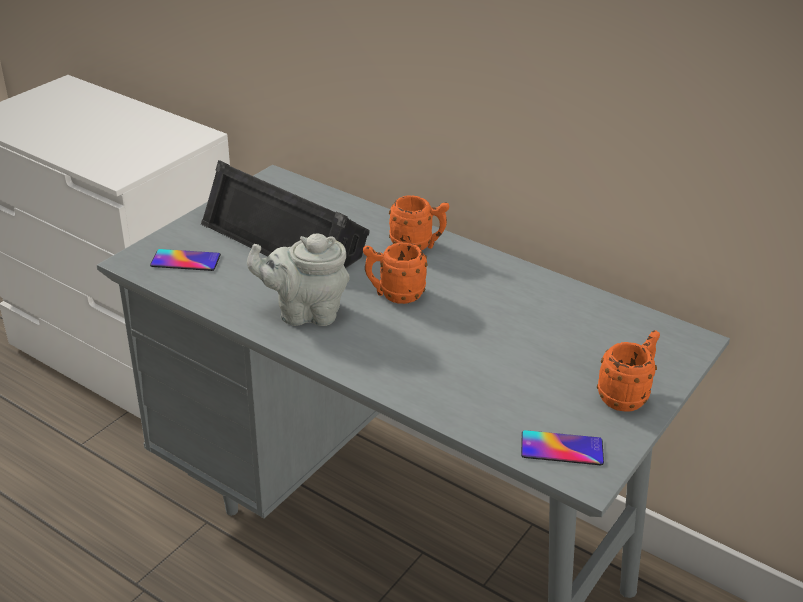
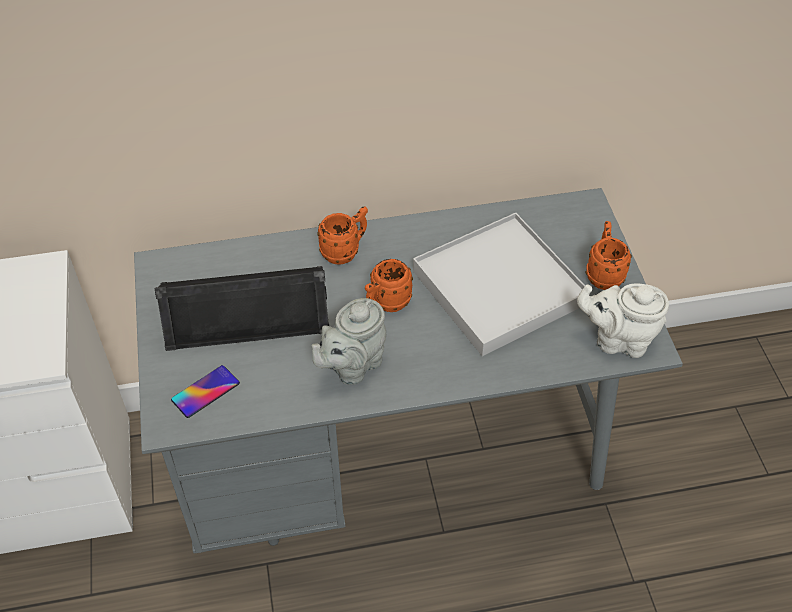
camera: 45 degrees left, 15 degrees up
phone [521,430,604,465] -> white teapot [577,283,669,358]
none -> white tray [413,213,590,356]

